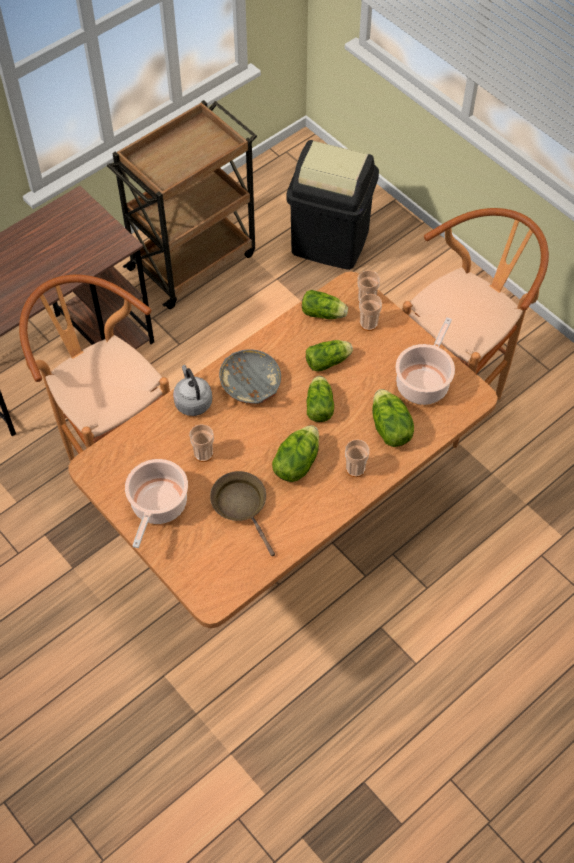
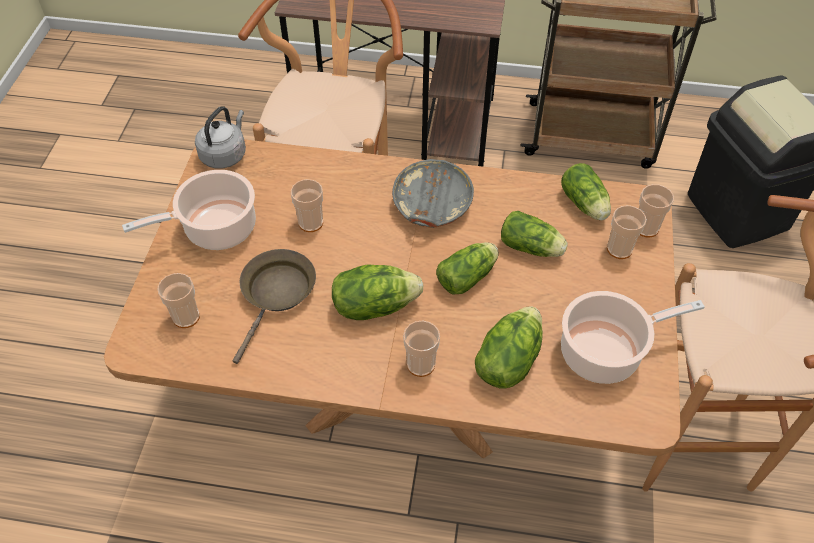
camera: 50 degrees right, 5 degrees down
grey kettle [173,365,212,416] -> grey kettle moved to [195,106,246,169]
none -> cup [157,273,200,328]

